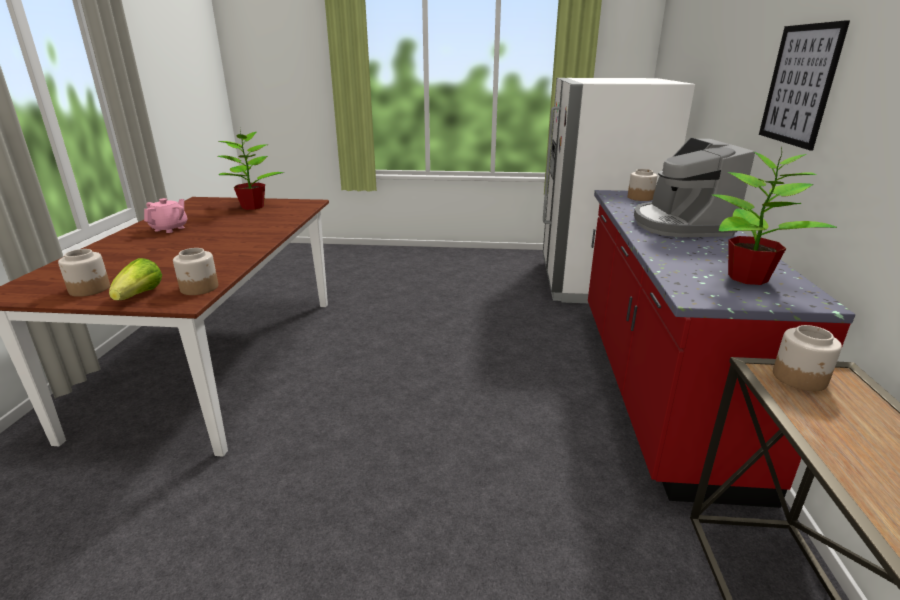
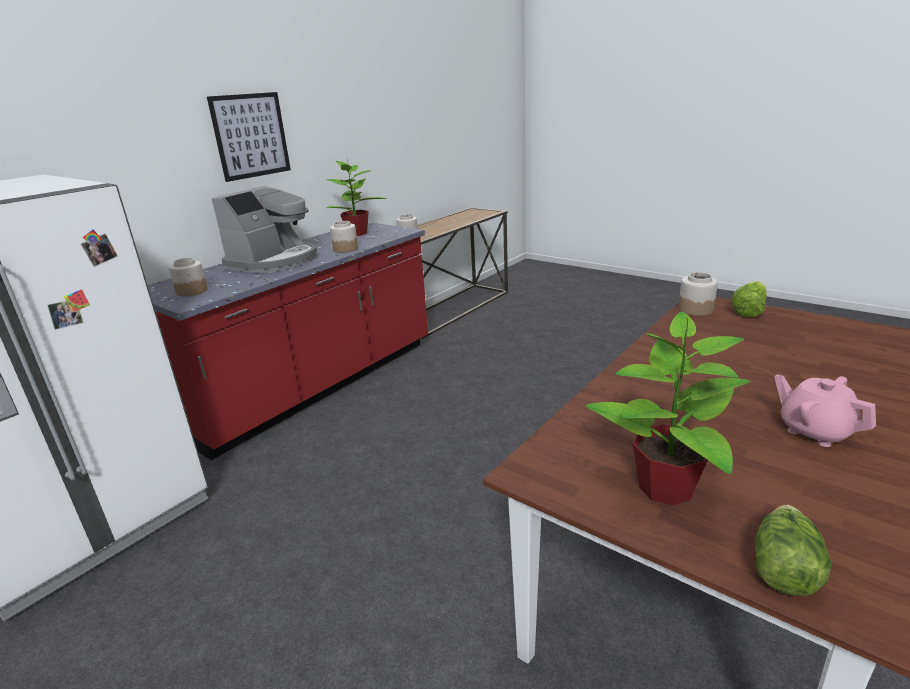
camera: 145 degrees left, 0 degrees up
jar [58,249,110,297] -> jar moved to [330,221,358,253]
pink teapot [144,198,187,233] -> pink teapot turned 90 degrees clockwise [774,374,876,447]
none -> lettuce [755,505,831,596]

